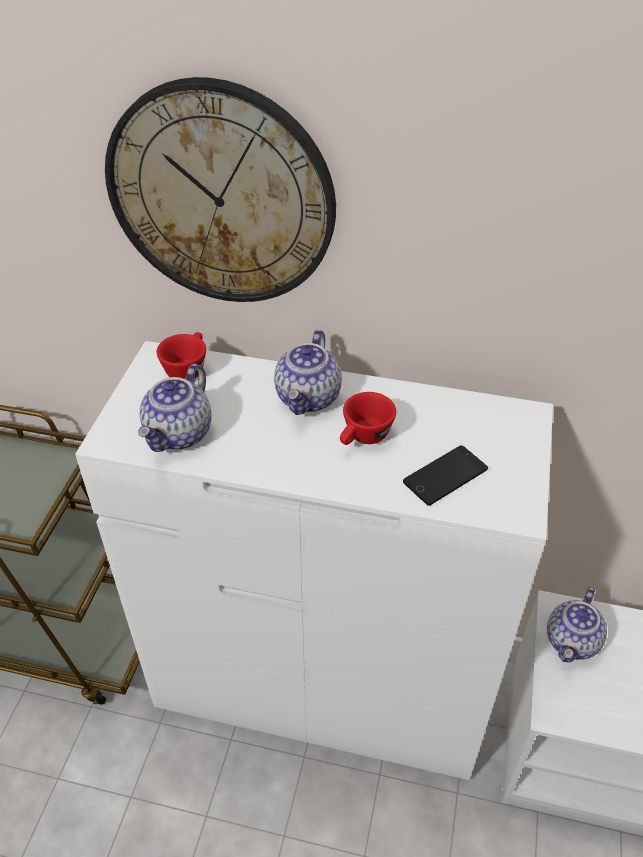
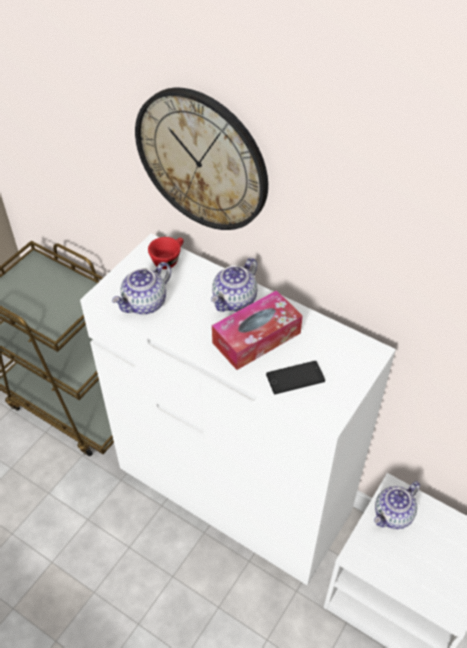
camera: 20 degrees right, 5 degrees up
red cup [340,392,396,445] -> tissue box [212,290,303,370]

